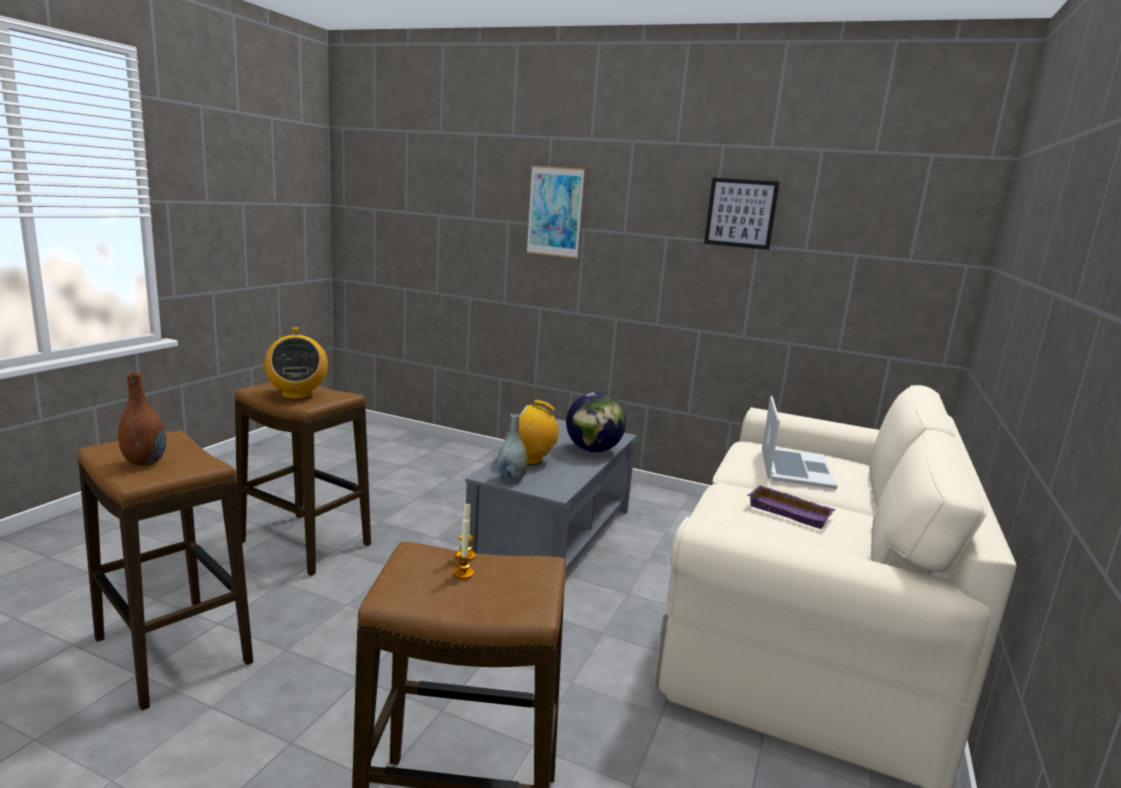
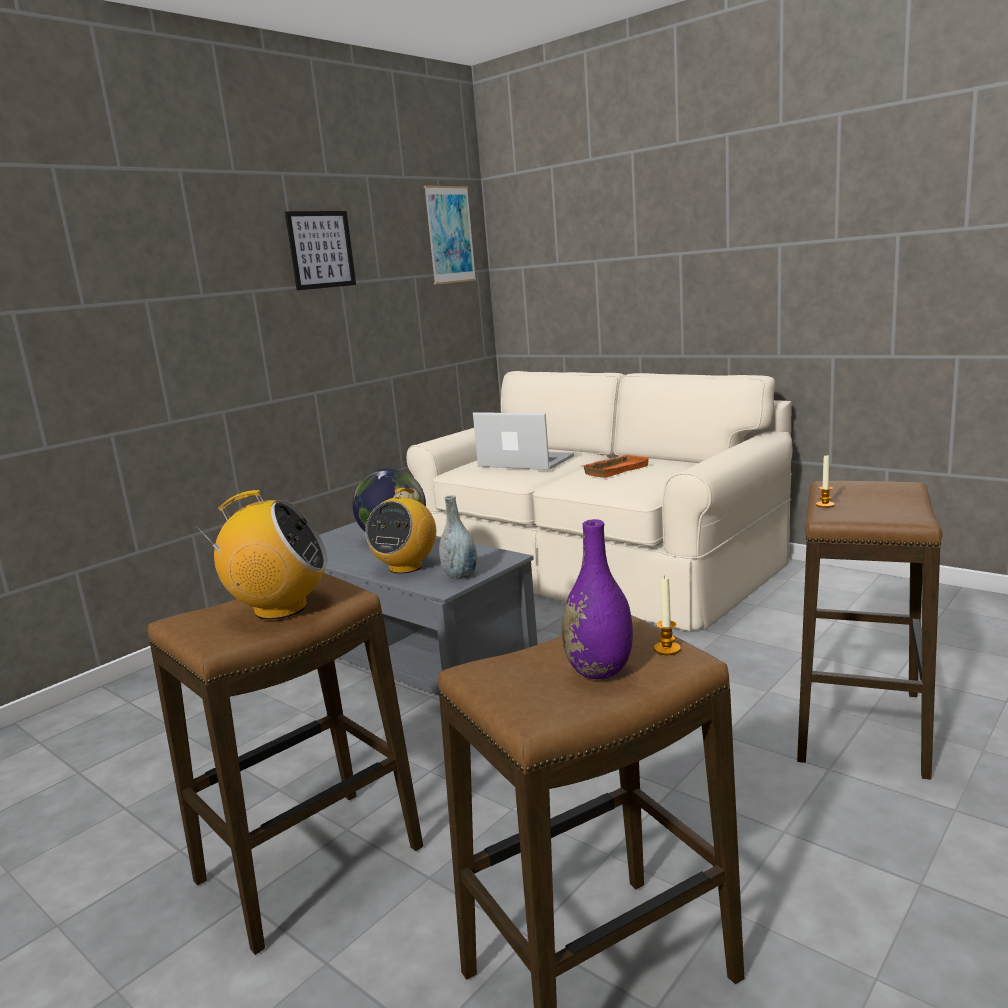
camera: 70 degrees left, 0 degrees up
brown vase [118,372,166,466] -> purple vase [562,519,633,679]
candle [453,519,474,579] -> candle moved to [654,576,681,655]
picture [526,165,585,258] -> picture moved to [424,185,476,285]
purple tray [747,485,836,529] -> orange tray [582,455,650,478]

